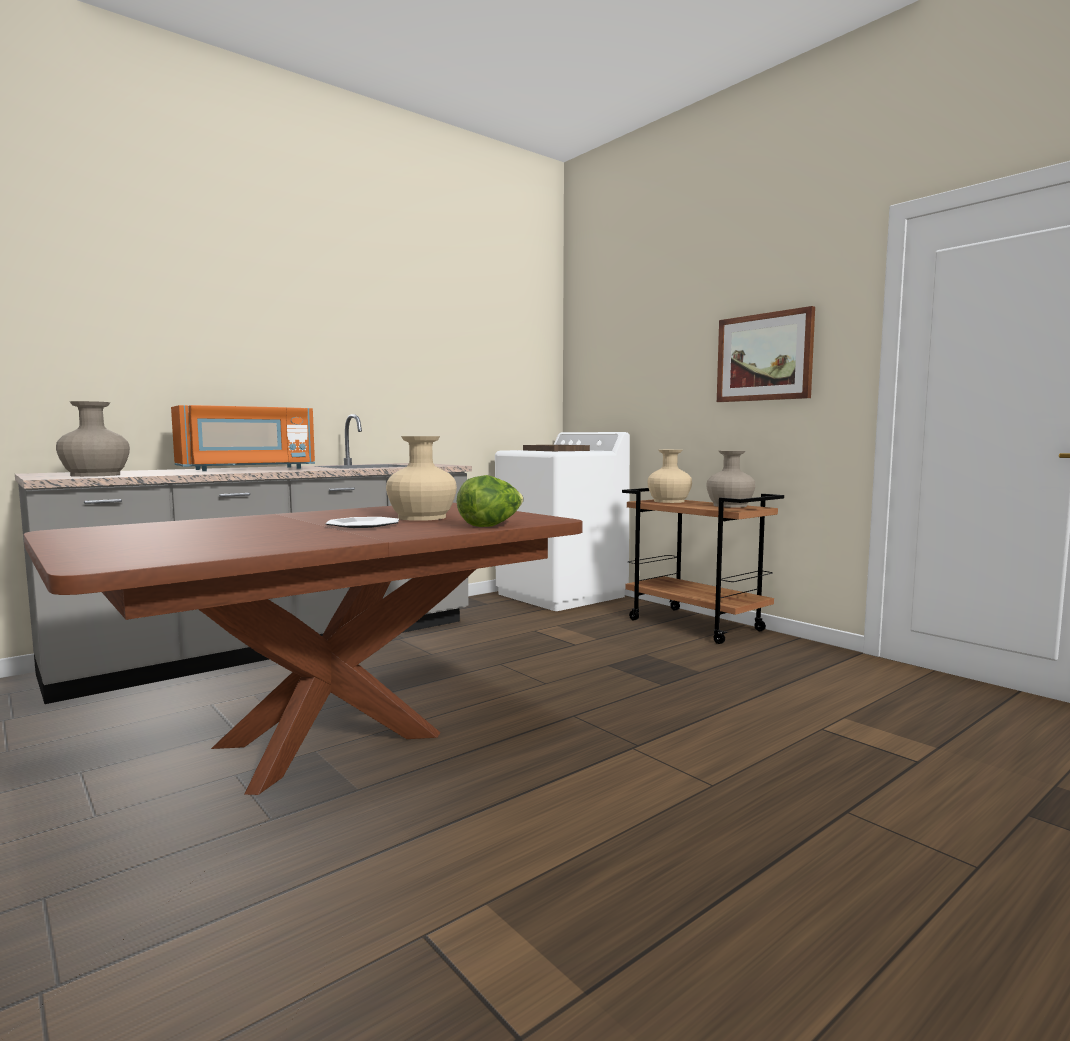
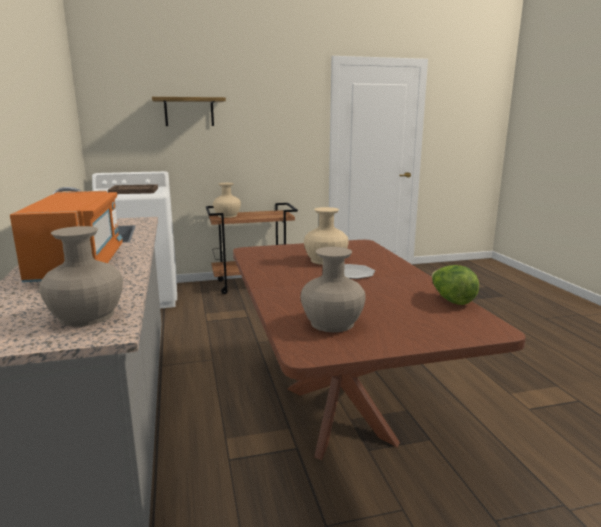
camera: 65 degrees left, 10 degrees up
lettuce [457,475,524,527] -> lettuce moved to [432,265,479,305]
beige vase [706,451,755,508] -> beige vase moved to [300,247,366,332]
picture [717,306,815,402] -> none
none -> shelf [152,97,226,126]

